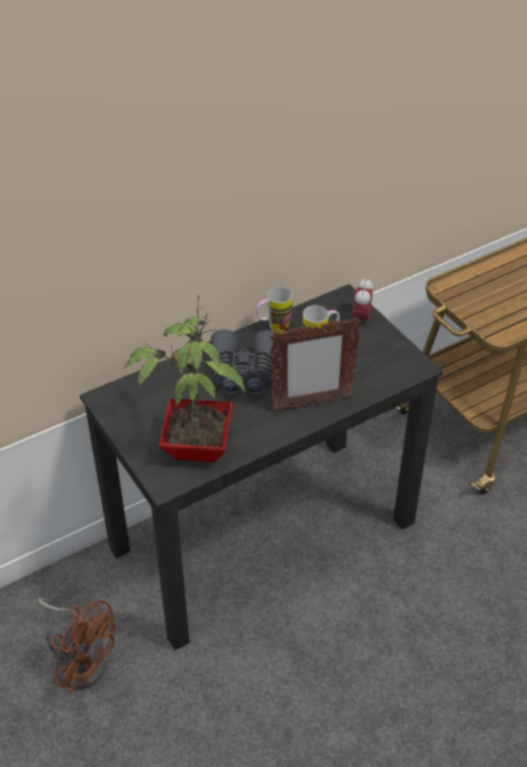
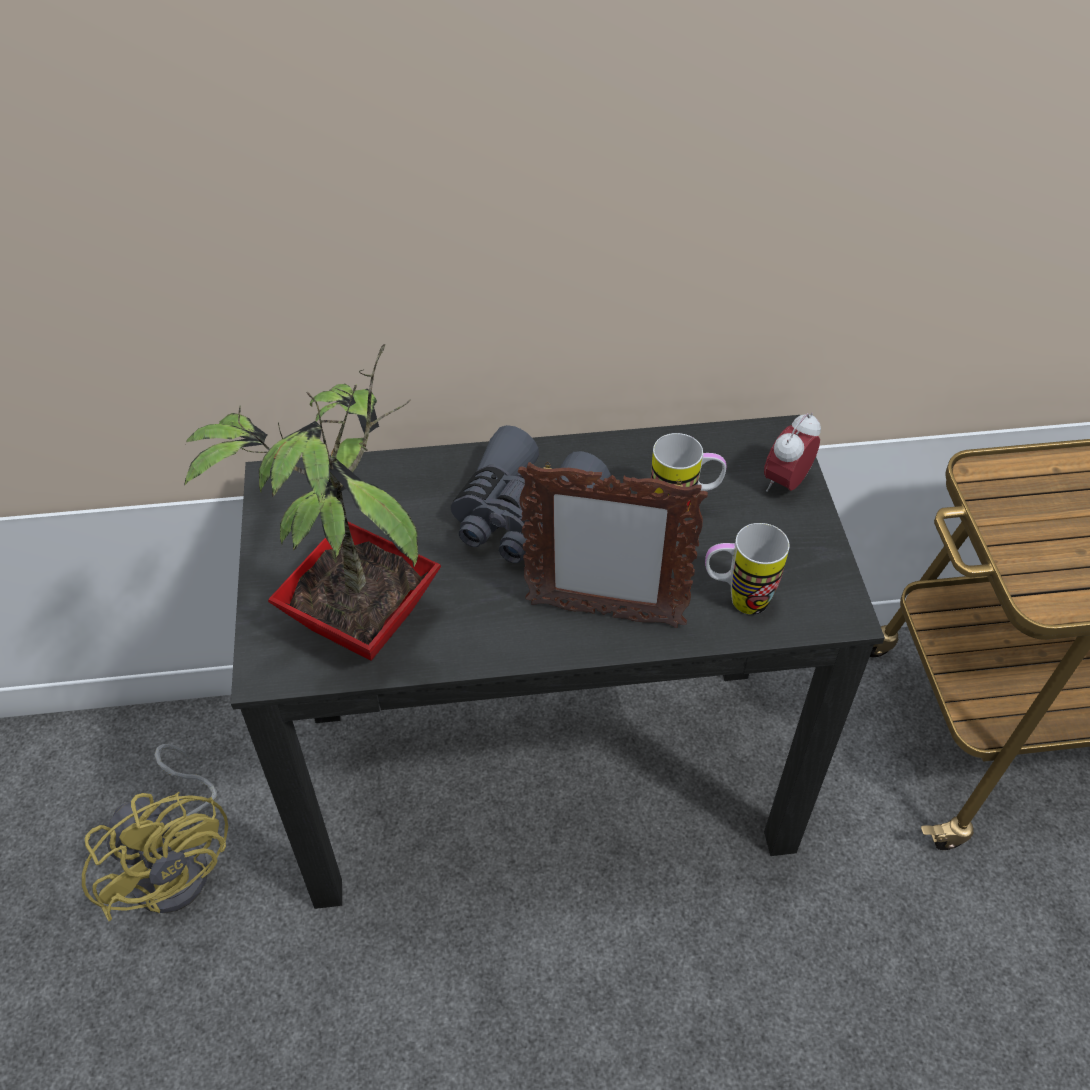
camera: 25 degrees right, 5 degrees up
brown fan [38,598,116,692] -> yellow fan [82,744,228,921]
mug [256,286,293,333] -> mug moved to [705,523,790,615]

